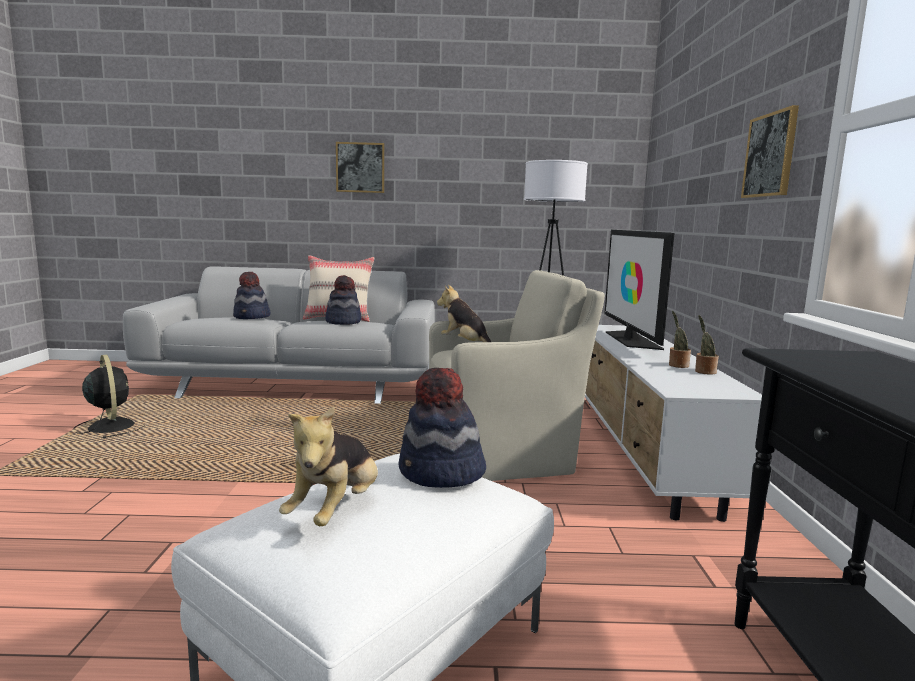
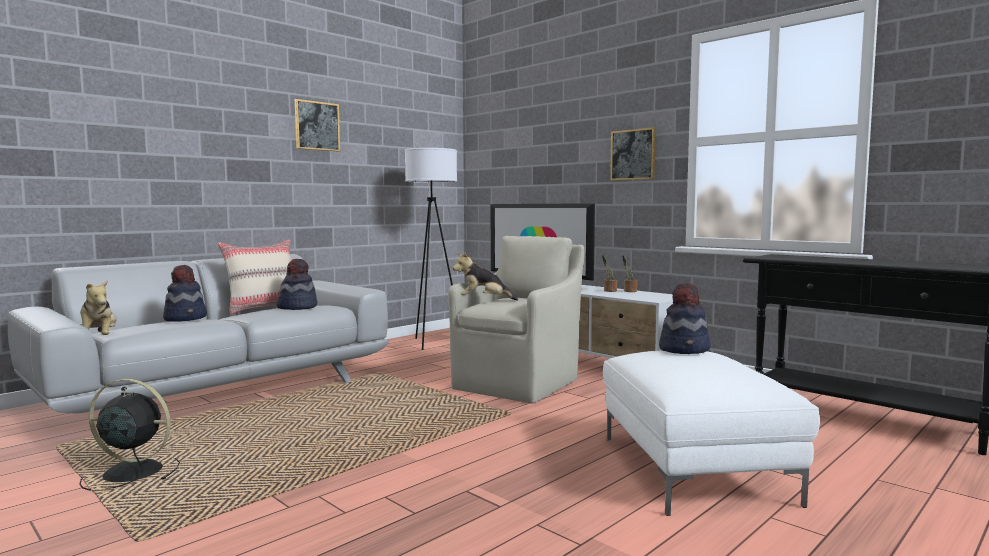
camera: 45 degrees left, 5 degrees down
plush toy [279,406,378,526] -> plush toy moved to [80,280,117,335]
picture [336,142,385,193] -> picture moved to [295,99,340,152]

